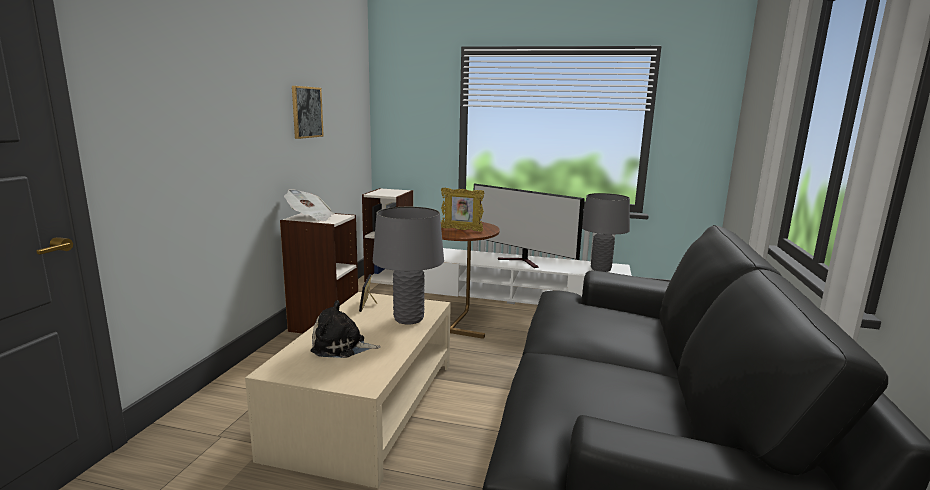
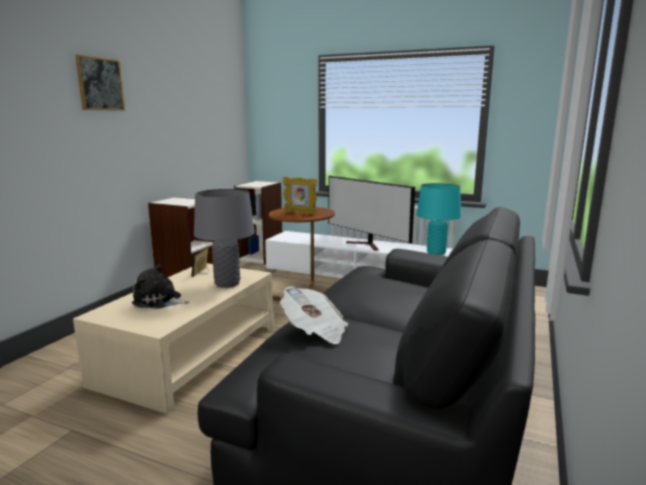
camera: 10 degrees right, 0 degrees up
newspaper [284,189,334,221] -> newspaper moved to [280,286,348,344]
picture [292,86,324,139] -> picture moved to [76,55,125,111]
grey table lamp [582,193,630,272] -> turquoise table lamp [417,183,461,255]

